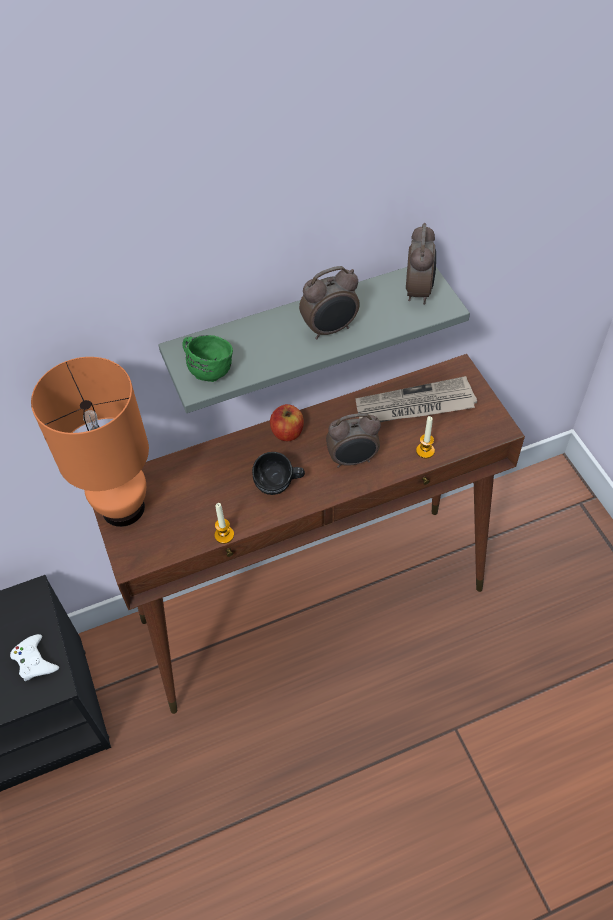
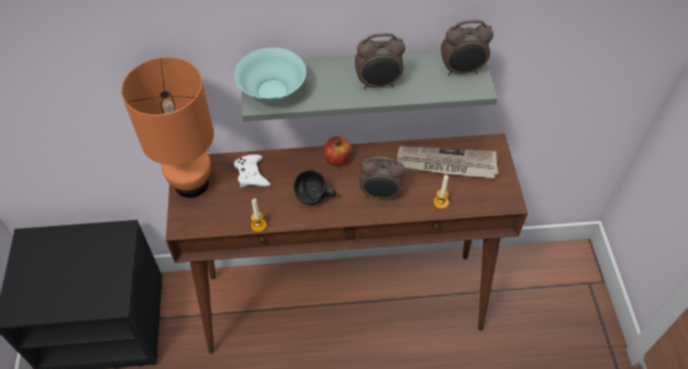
camera: 15 degrees right, 0 degrees up
white game controller [10,634,59,681] -> white game controller moved to [234,154,270,187]
green mug [182,335,233,382] -> turquoise bowl [235,48,306,102]
alarm clock [406,223,436,305] -> alarm clock turned 60 degrees clockwise [441,20,493,76]

